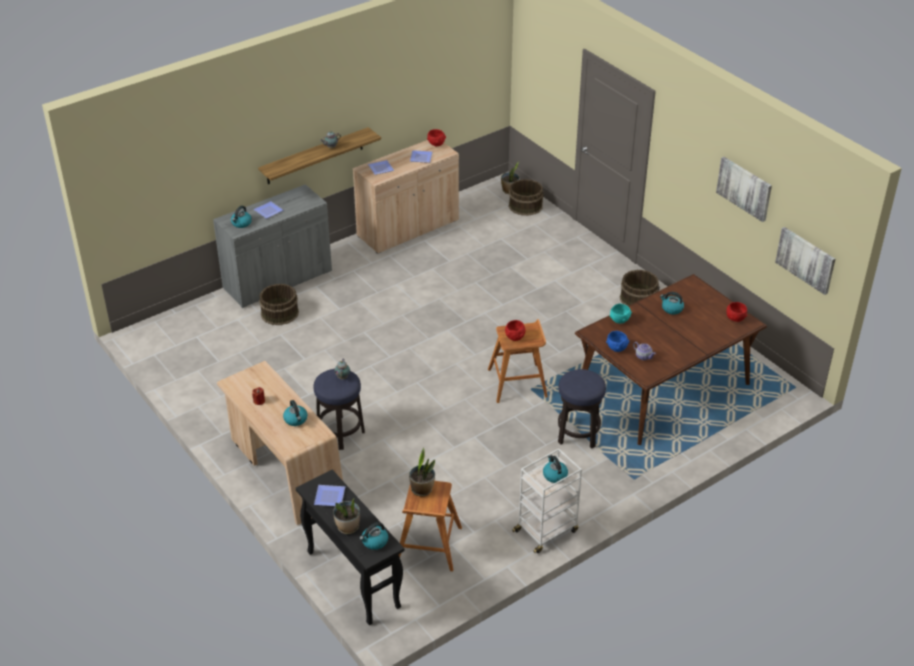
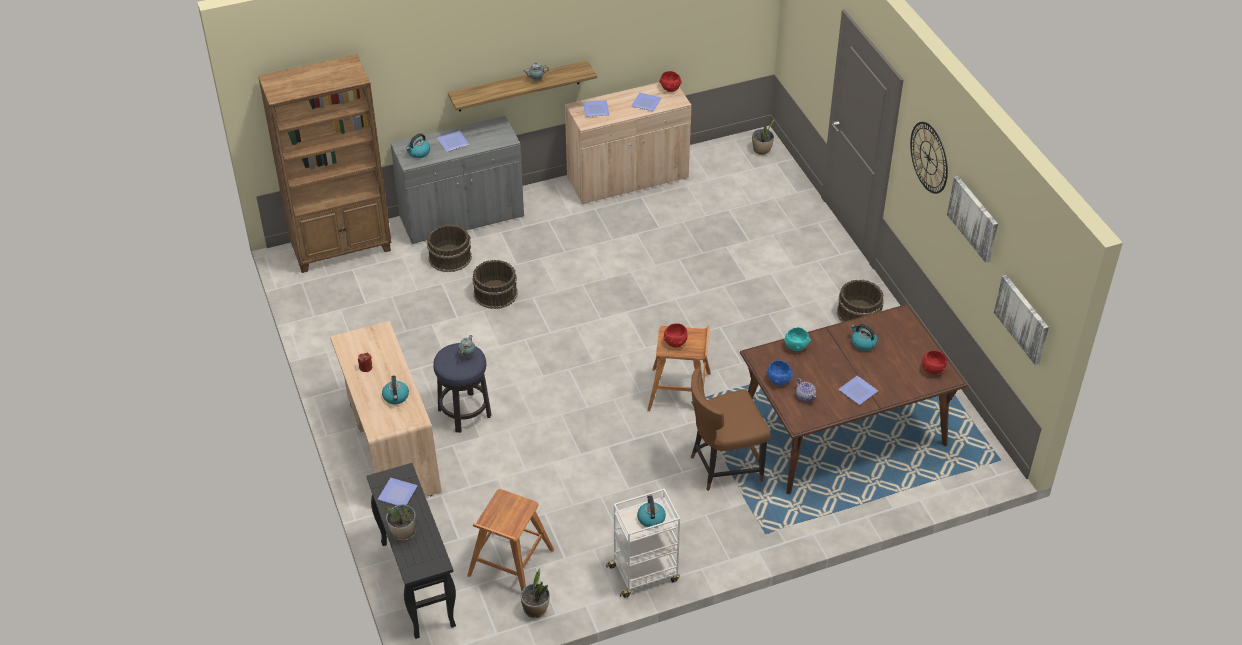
camera: 15 degrees right, 5 degrees up
kettle [359,522,388,550] -> none
potted plant [409,448,435,496] -> potted plant moved to [521,568,550,618]
brown bucket [509,179,544,216] -> brown bucket moved to [473,260,518,309]
stool [558,369,606,449] -> brown chair [691,368,771,491]
none -> brown bookcase [258,54,392,273]
none -> plate [838,376,878,405]
none -> wall clock [910,122,948,194]

